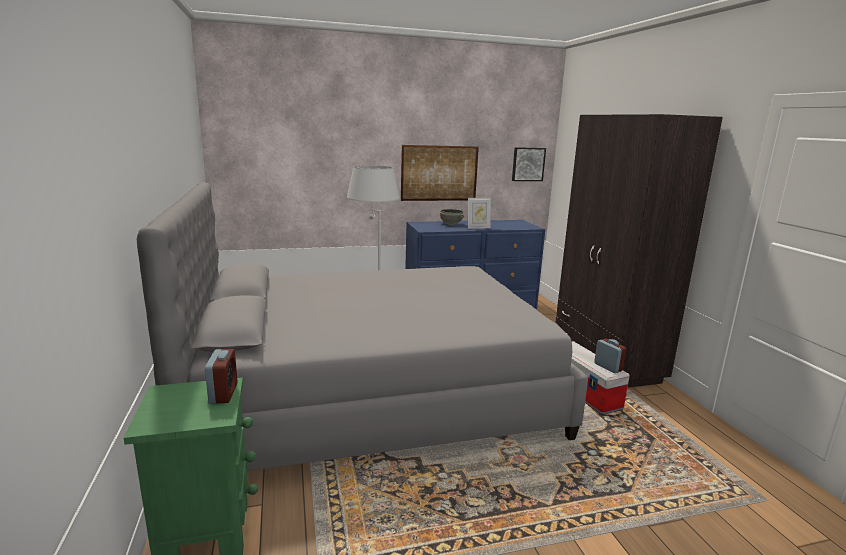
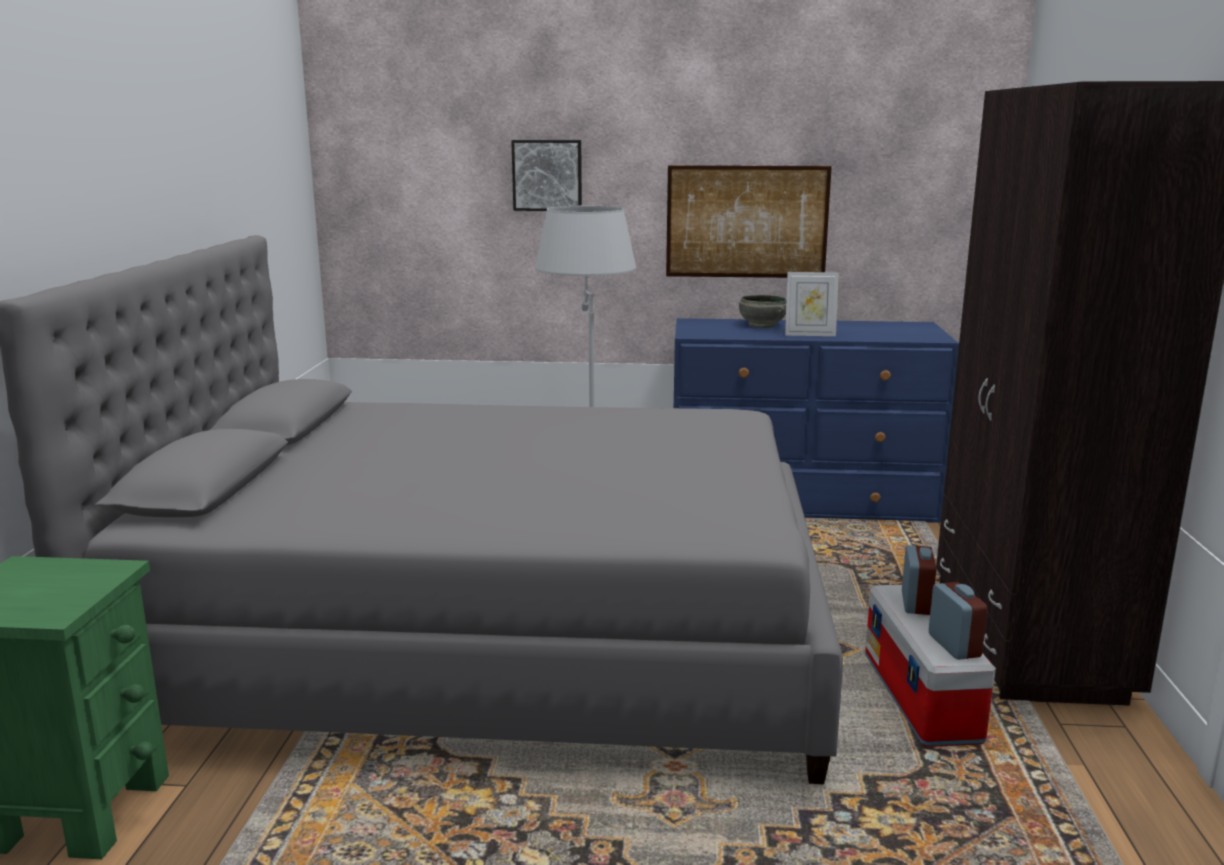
camera: 20 degrees right, 0 degrees up
alarm clock [205,349,237,404] -> alarm clock moved to [902,545,936,615]
picture [512,147,546,181] -> picture moved to [511,140,582,211]

